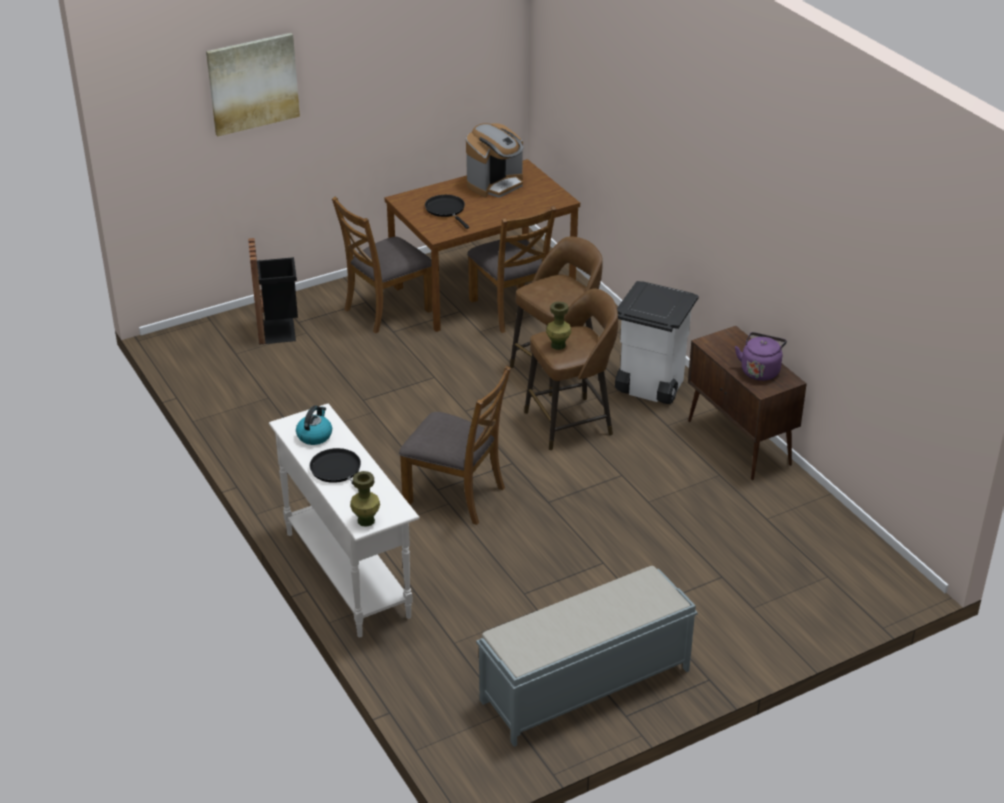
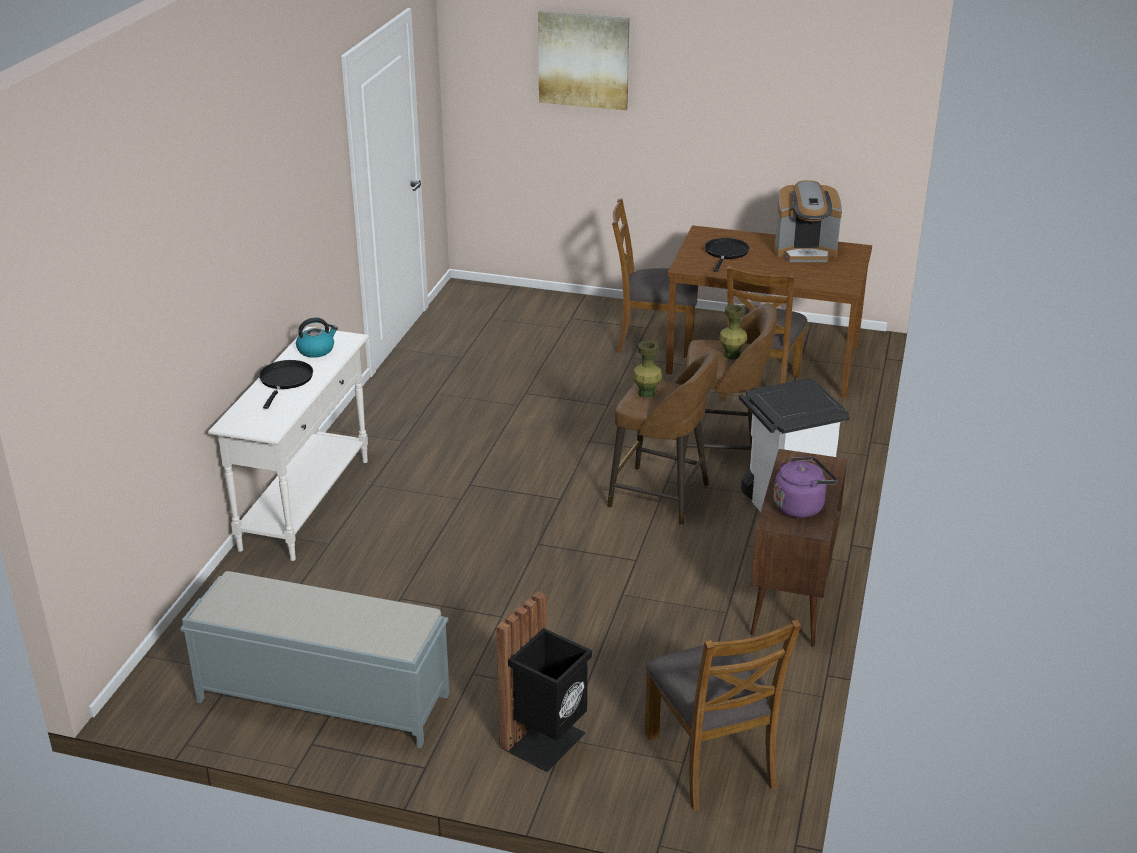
camera: 45 degrees right, 5 degrees down
black trash can [248,238,298,345] -> black trash can moved to [496,591,592,772]
green vase [350,471,380,527] -> green vase moved to [719,304,747,359]
brown chair [399,366,511,525] -> brown chair moved to [645,619,801,811]

